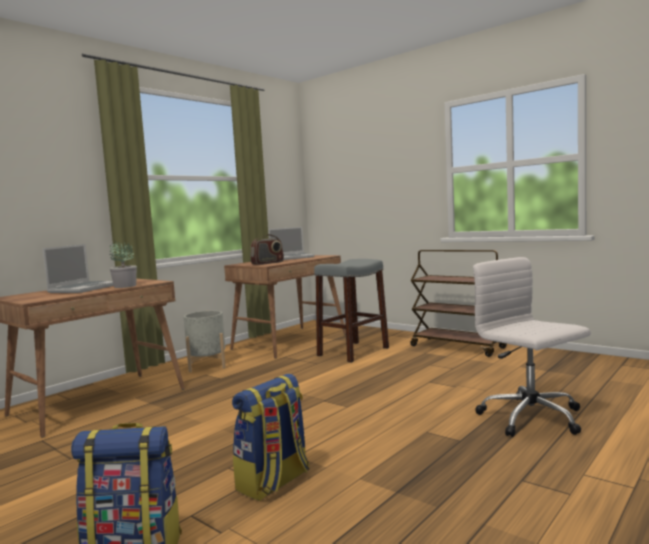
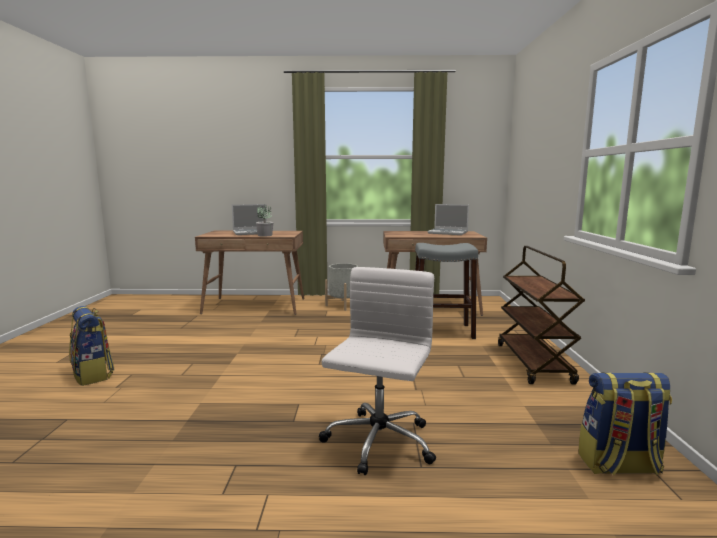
camera: 50 degrees right, 5 degrees up
backpack [232,374,309,501] -> backpack moved to [578,372,672,475]
radio [250,234,284,265] -> none

